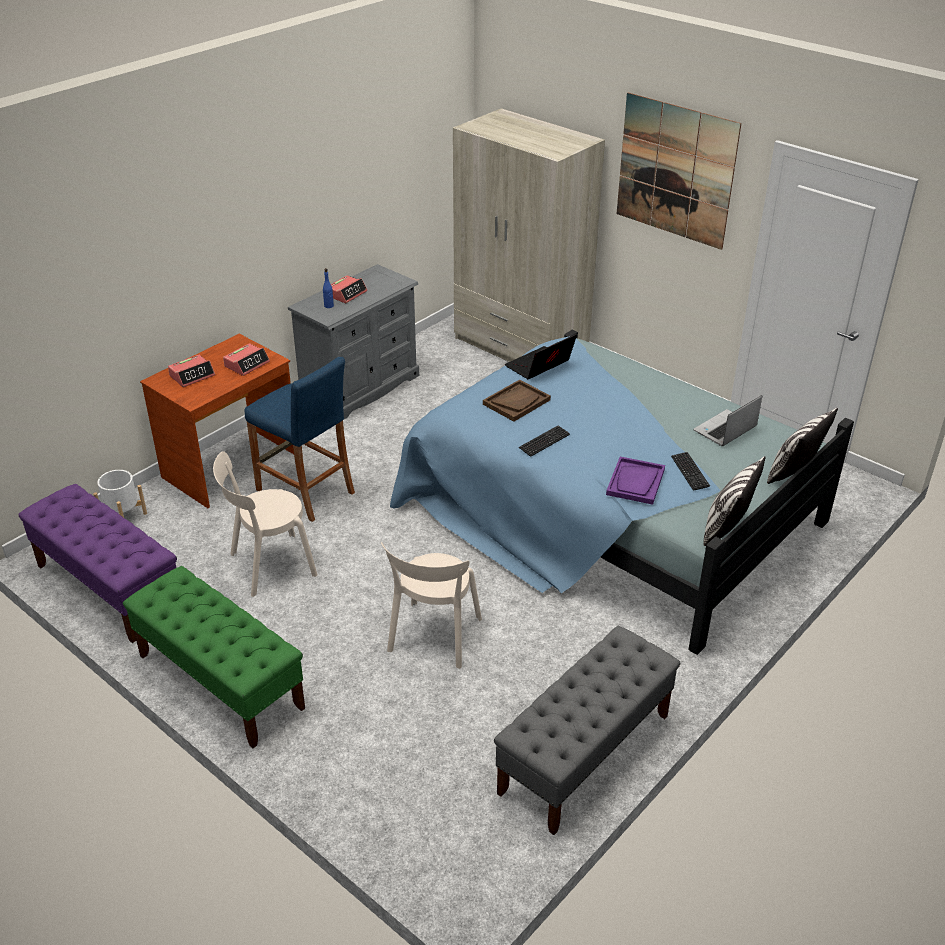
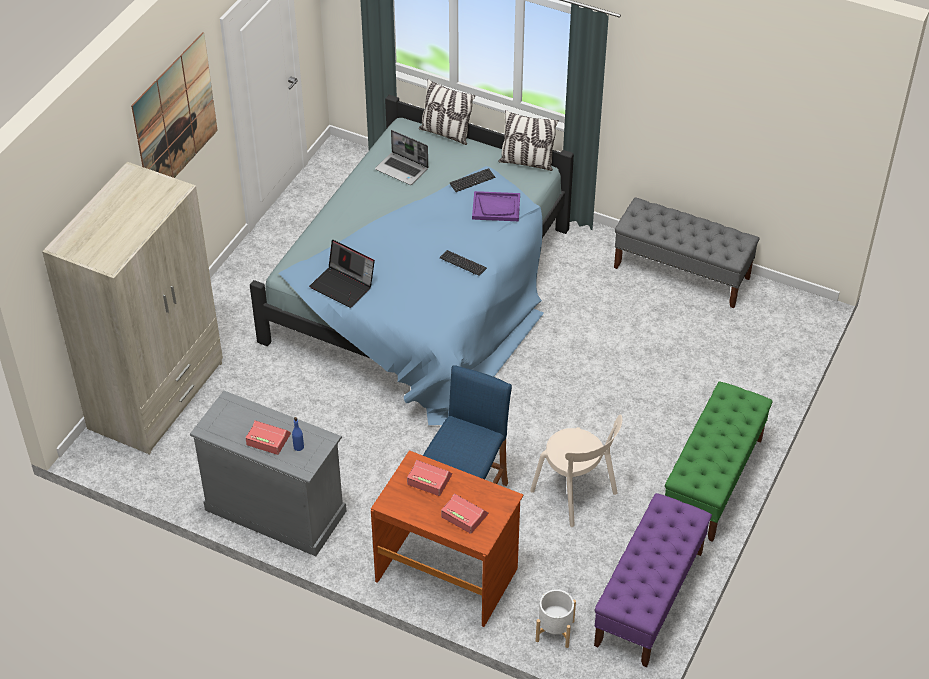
camera: 105 degrees left, 10 degrees up
beige chair [381,542,482,669] -> none
brown tray [483,380,551,422] -> none

